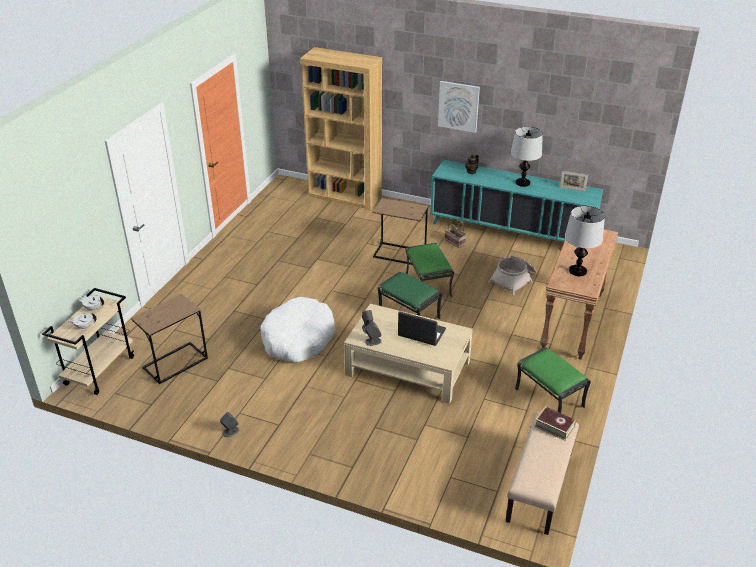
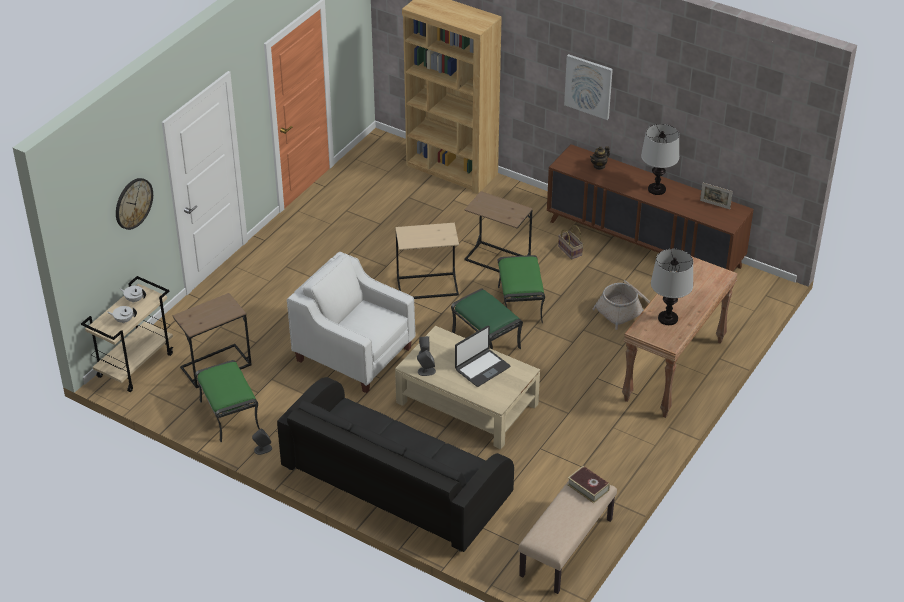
camera: 10 degrees right, 5 degrees up
white dog bed [260,297,335,362] -> white armchair [287,252,416,393]
laptop [398,312,446,346] -> laptop turned 105 degrees clockwise [455,326,510,387]
turquoise cabinet [430,160,603,242] -> brown cabinet [547,144,754,271]
green ottoman [515,347,591,413] -> green ottoman moved to [195,360,260,442]
none -> wall clock [116,178,153,230]
none -> black sofa [277,377,514,552]
none -> beige side table [395,223,459,299]

